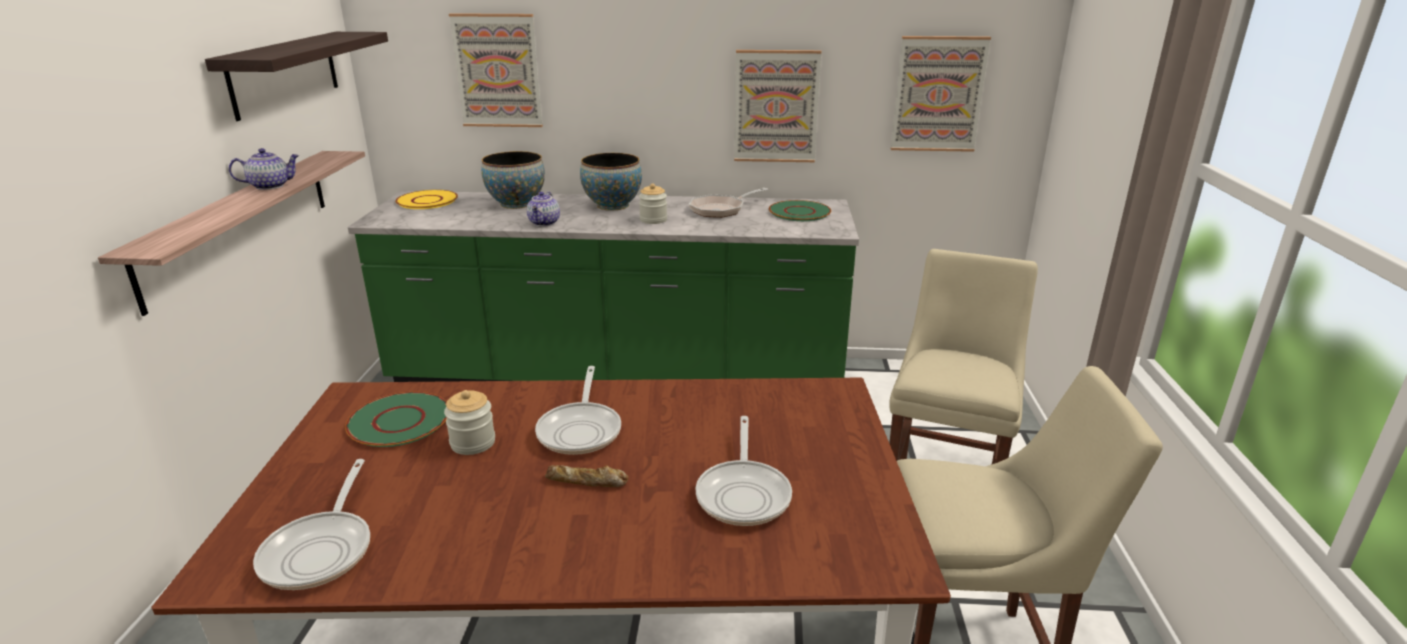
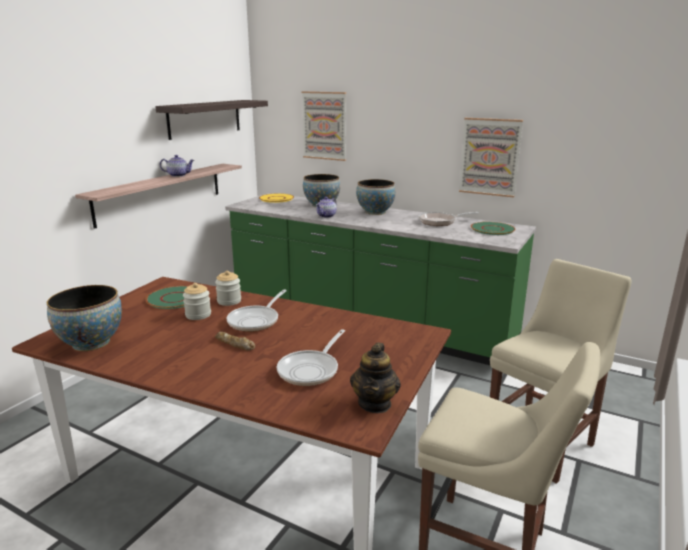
camera: 25 degrees right, 5 degrees down
frying pan [253,459,370,590] -> bowl [47,285,122,351]
jar [639,183,667,224] -> jar moved to [215,271,241,306]
picture [891,36,991,152] -> none
none -> teapot [350,342,401,413]

